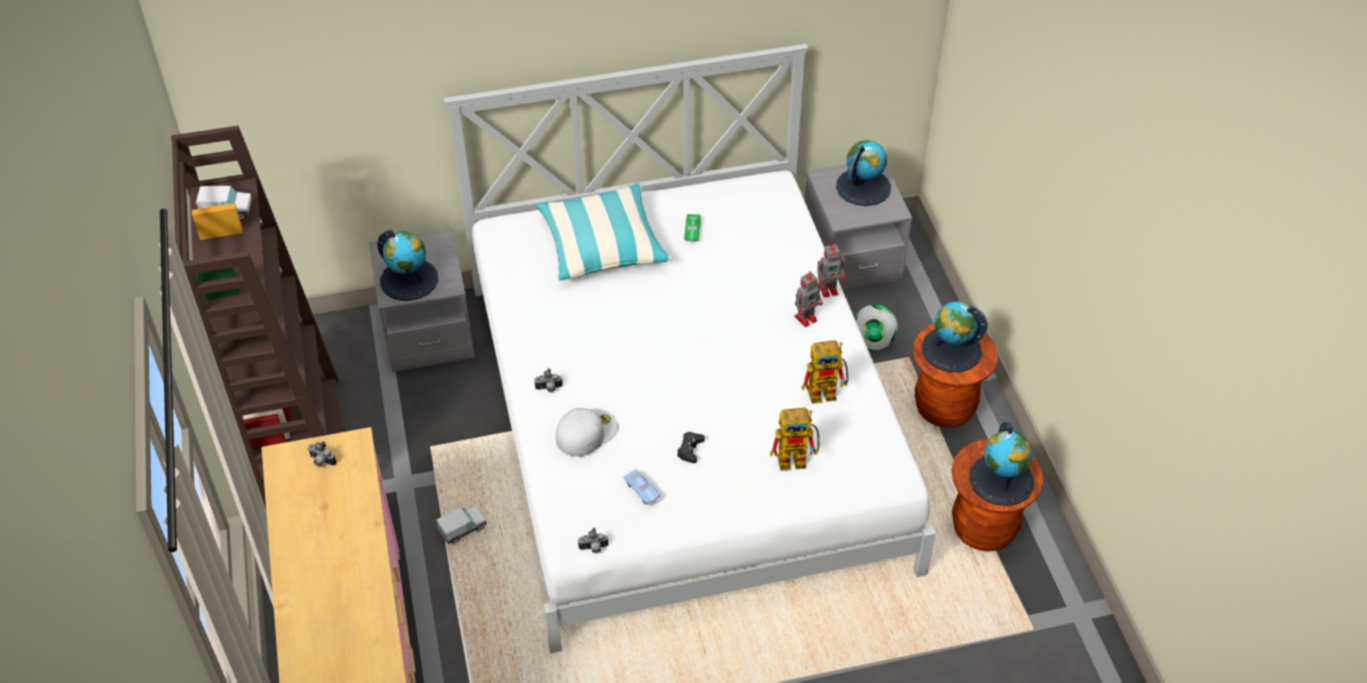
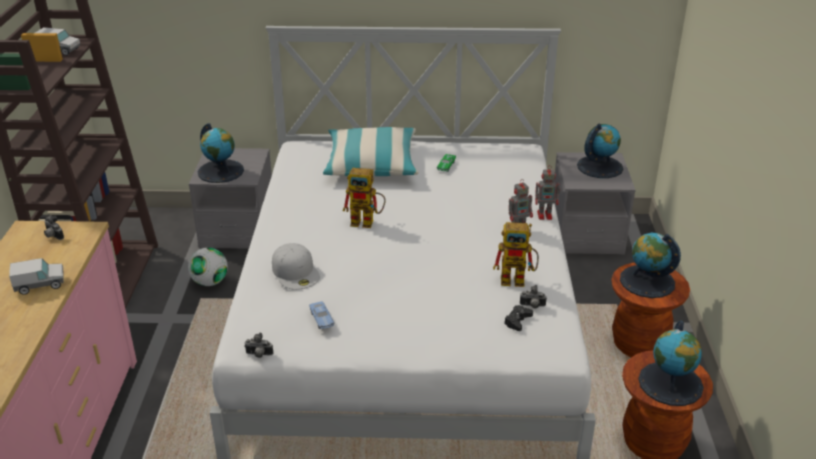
camera: 15 degrees right, 15 degrees down
toy truck [436,506,486,544] -> toy truck moved to [9,258,64,295]
camera [534,368,563,392] -> camera moved to [520,285,547,309]
white cap [556,408,618,457] -> white cap turned 90 degrees clockwise [272,243,320,290]
black game controller [677,432,705,463] -> black game controller moved to [504,305,533,331]
toy robot [770,408,819,471] -> toy robot moved to [343,168,386,228]
football [854,305,898,350] -> football moved to [188,248,228,286]

